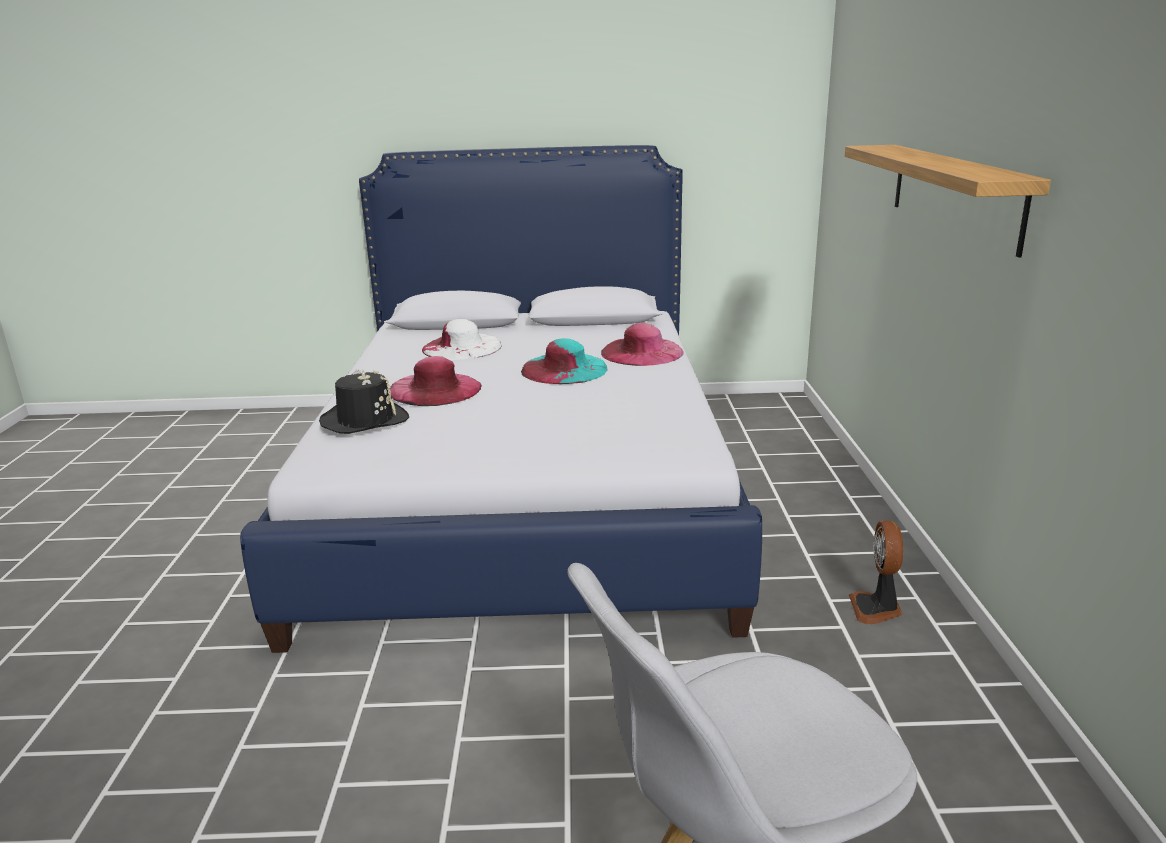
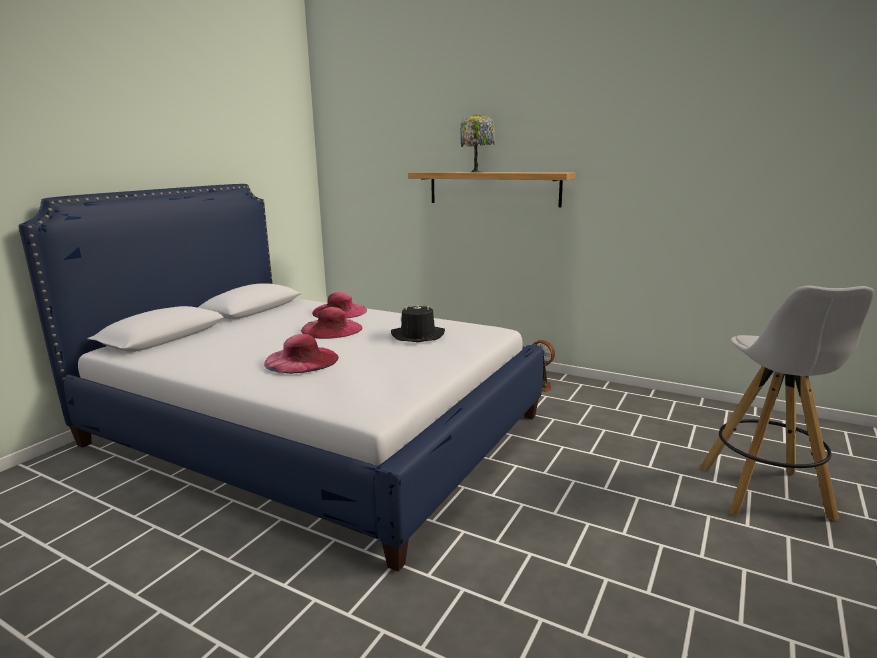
camera: 60 degrees left, 5 degrees down
black hat [319,370,409,434] -> black hat moved to [391,303,445,342]
white hat [422,319,502,360] -> none
turquoise hat [521,338,608,384] -> pink hat [301,307,363,339]
none -> table lamp [460,114,495,173]

